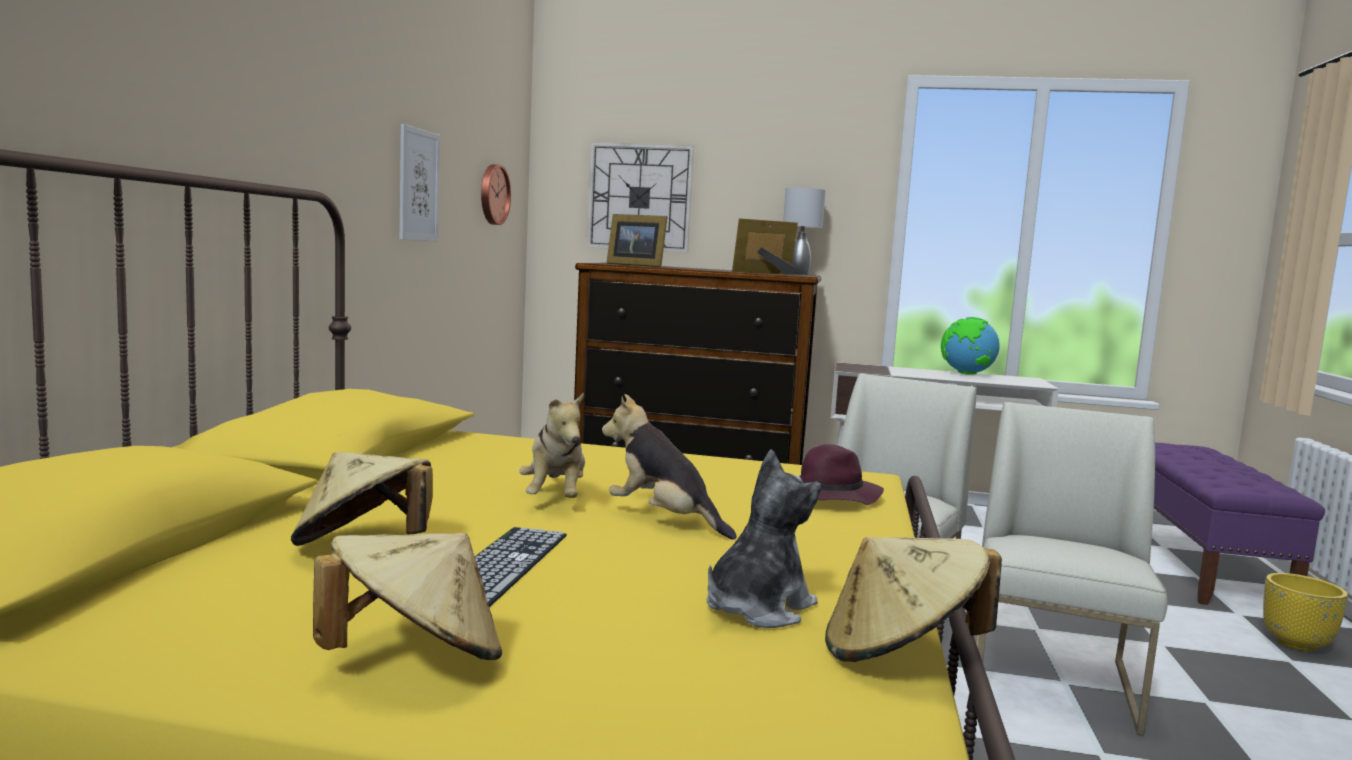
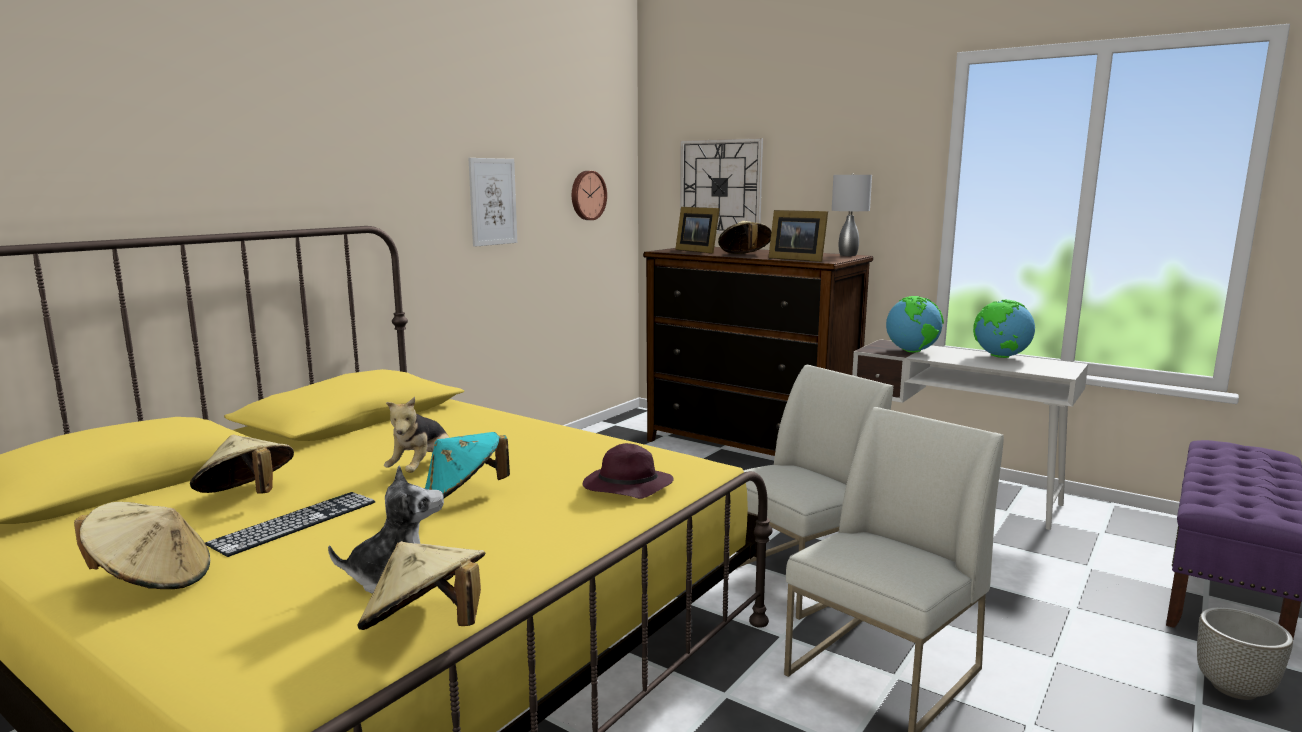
camera: 25 degrees right, 5 degrees up
plush toy [602,394,737,539] -> turquoise hat [425,432,510,498]
picture frame [732,218,798,275] -> picture frame turned 150 degrees counterclockwise [768,210,828,262]
yellow planter [1263,573,1348,652] -> grey planter [1197,607,1293,700]
none -> beige hat [718,221,771,254]
none -> globe [886,296,944,352]

